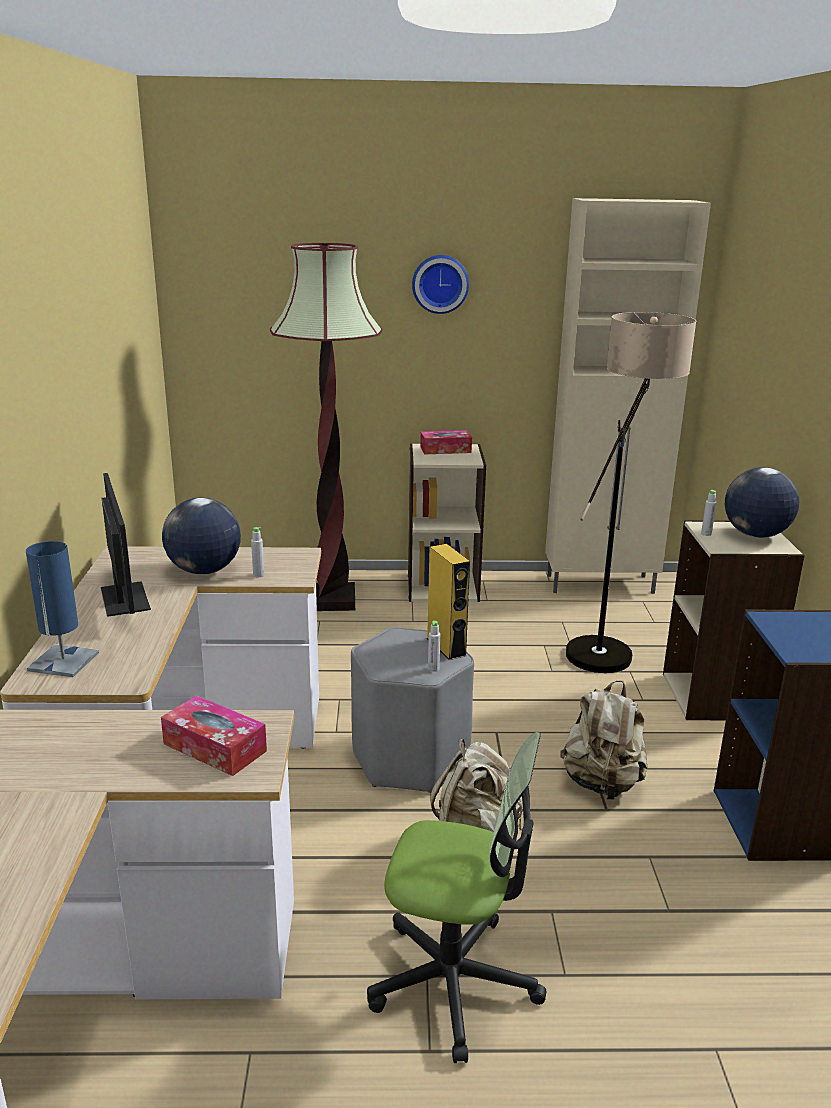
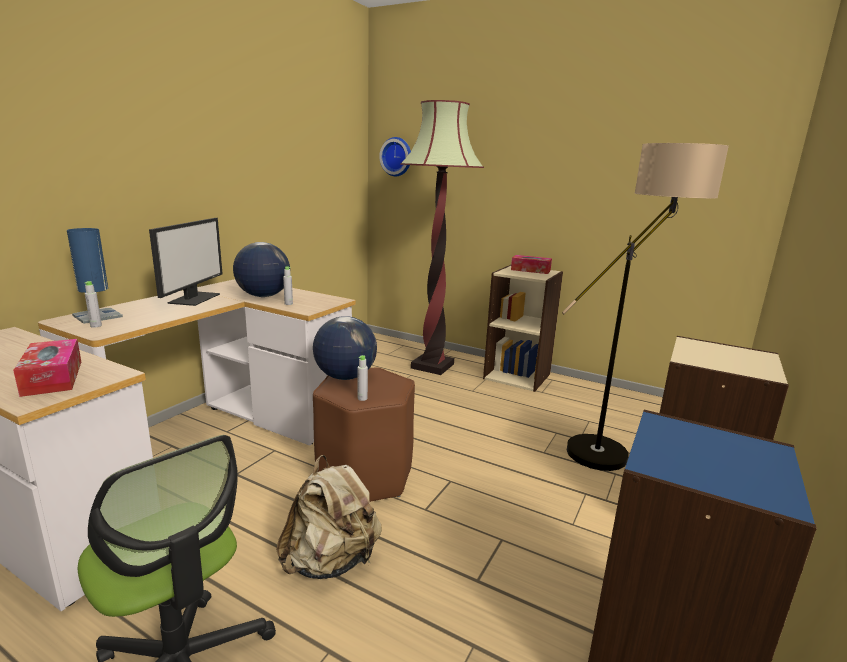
camera: 30 degrees right, 5 degrees down
grey stool [351,627,474,793] -> brown stool [313,368,415,502]
wall clock [412,255,469,314] -> wall clock moved to [379,137,411,176]
yellow speaker [427,544,470,660] -> none
beige cabinet [545,198,711,594] -> none
beige backpack [561,680,648,800] -> none
grey bottle [701,490,716,536] -> grey bottle moved to [85,281,102,328]
globe [725,467,799,538] -> globe moved to [313,316,377,380]

